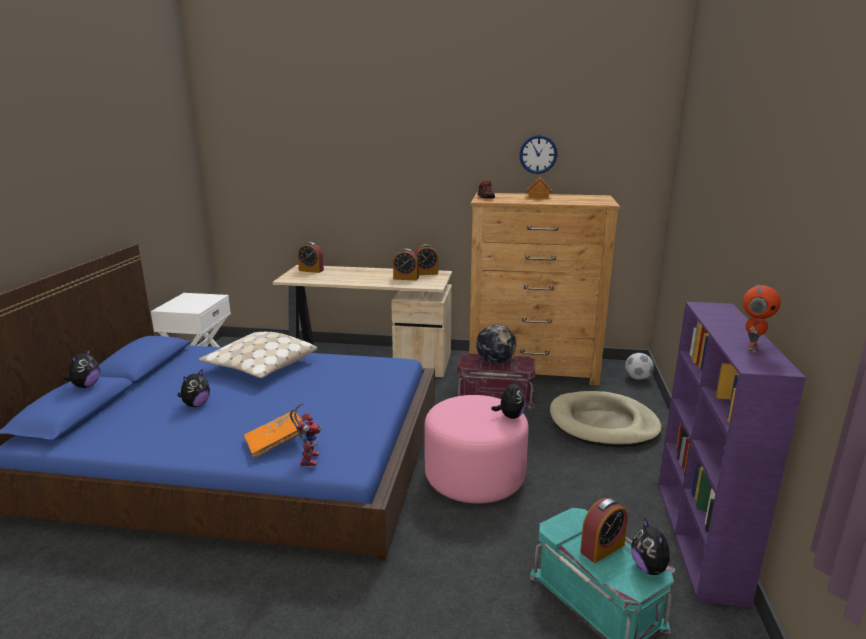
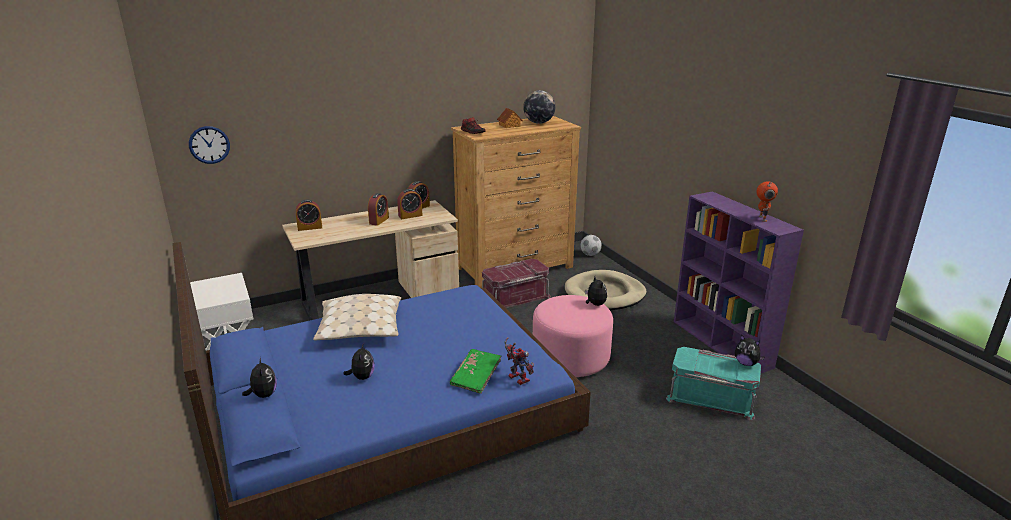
camera: 35 degrees left, 5 degrees up
orange book [244,411,303,458] -> green book [450,349,502,394]
globe [476,324,516,364] -> globe moved to [523,90,556,124]
wall clock [519,135,557,174] -> wall clock moved to [189,126,230,164]
alarm clock [580,498,628,563] -> alarm clock moved to [368,193,389,226]

